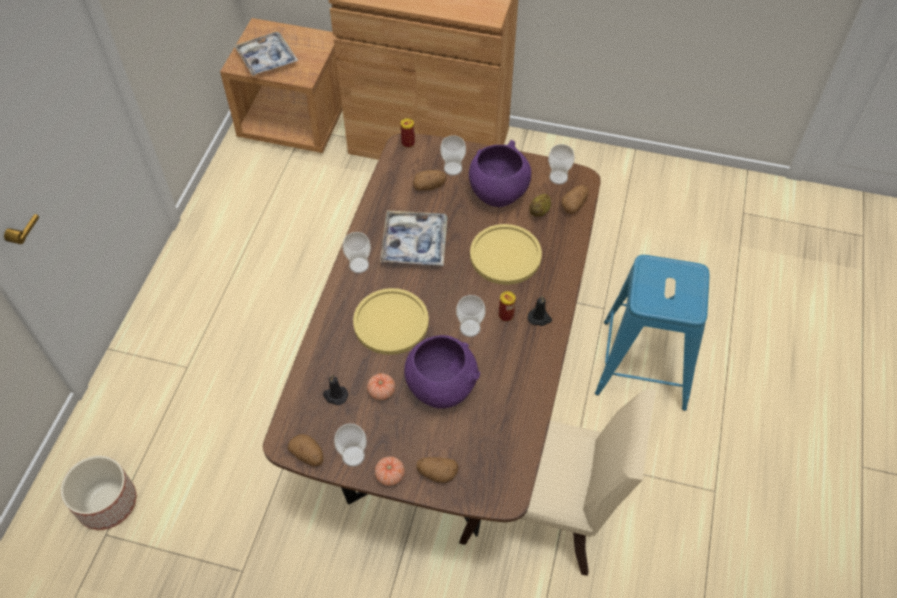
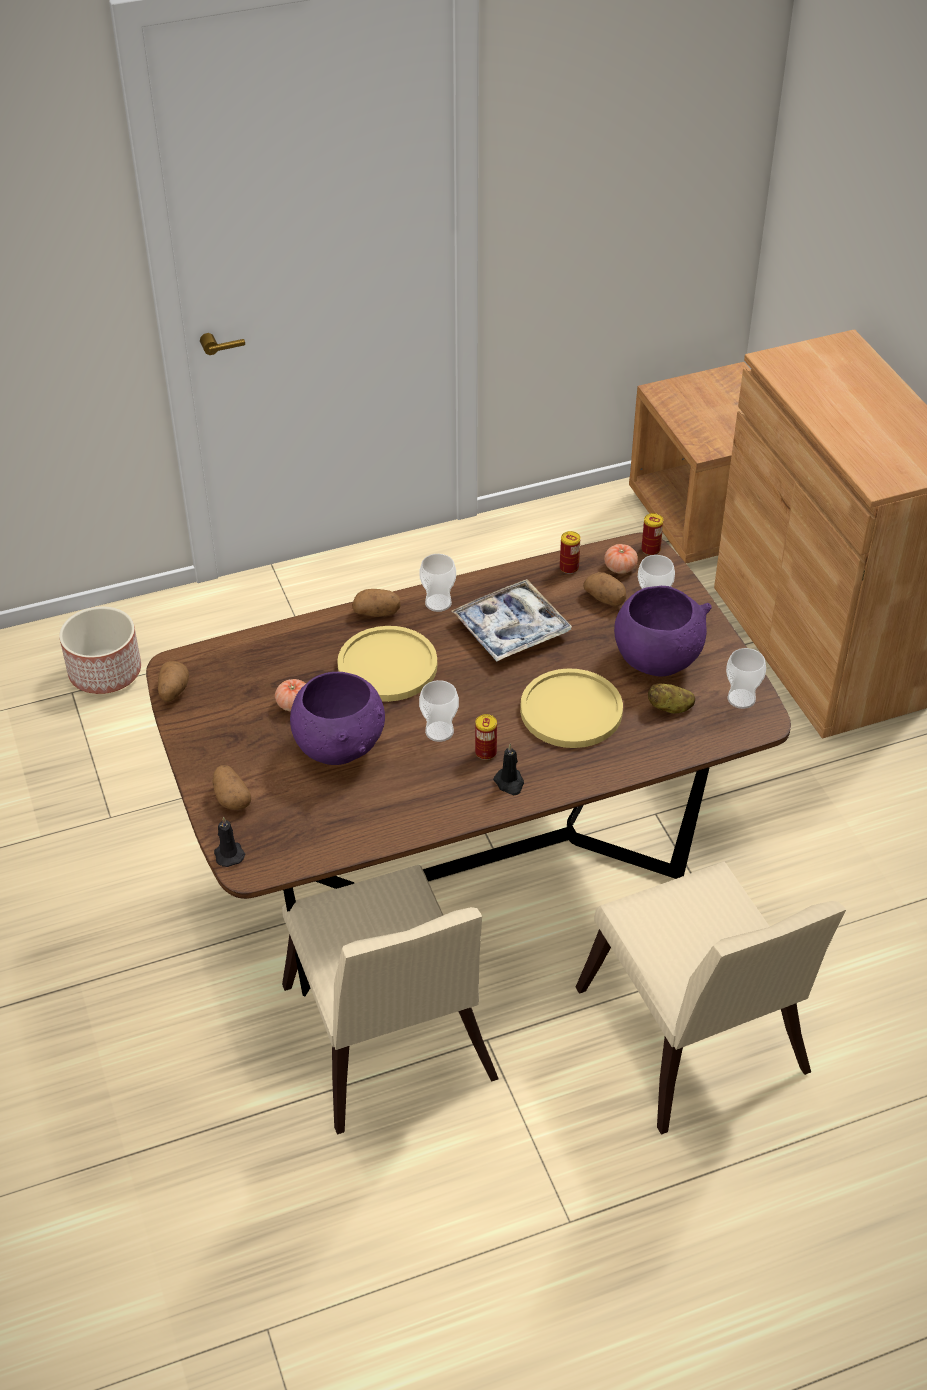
camera: 55 degrees right, 10 degrees down
tray [234,32,298,76] -> none
black candle [323,375,349,405] -> black candle moved to [214,817,245,867]
cup [334,424,367,467] -> none
tomato [375,456,405,486] -> tomato moved to [604,544,638,574]
potato [561,185,589,214] -> potato moved to [352,589,401,617]
blue stool [595,255,710,411] -> beige chair [576,862,846,1134]
none -> can [560,531,580,574]

